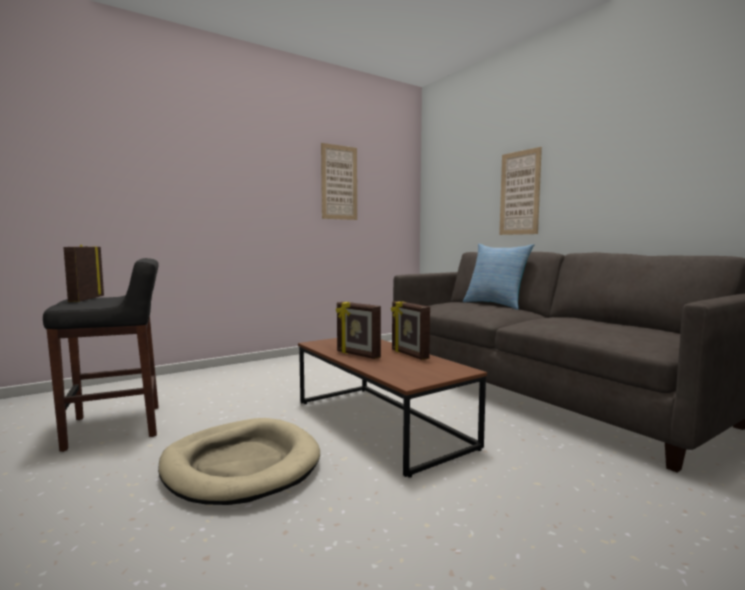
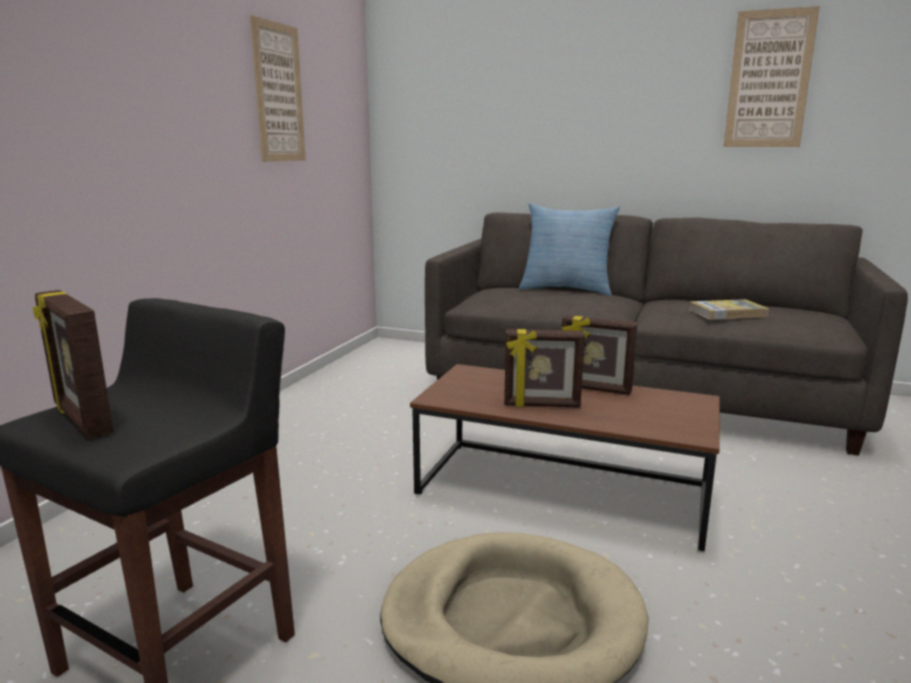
camera: 35 degrees left, 10 degrees up
picture [499,147,542,235] -> picture moved to [723,6,820,147]
none -> book [688,299,769,320]

